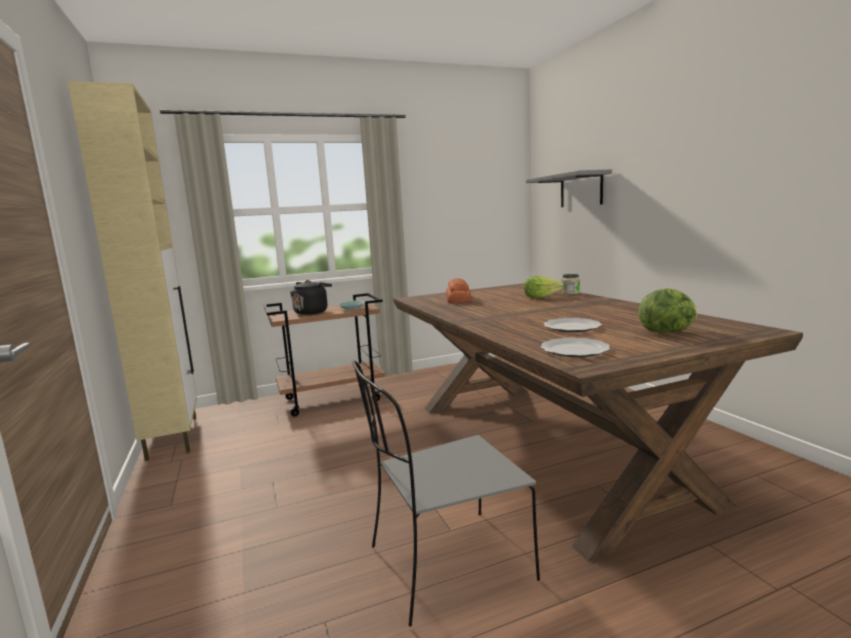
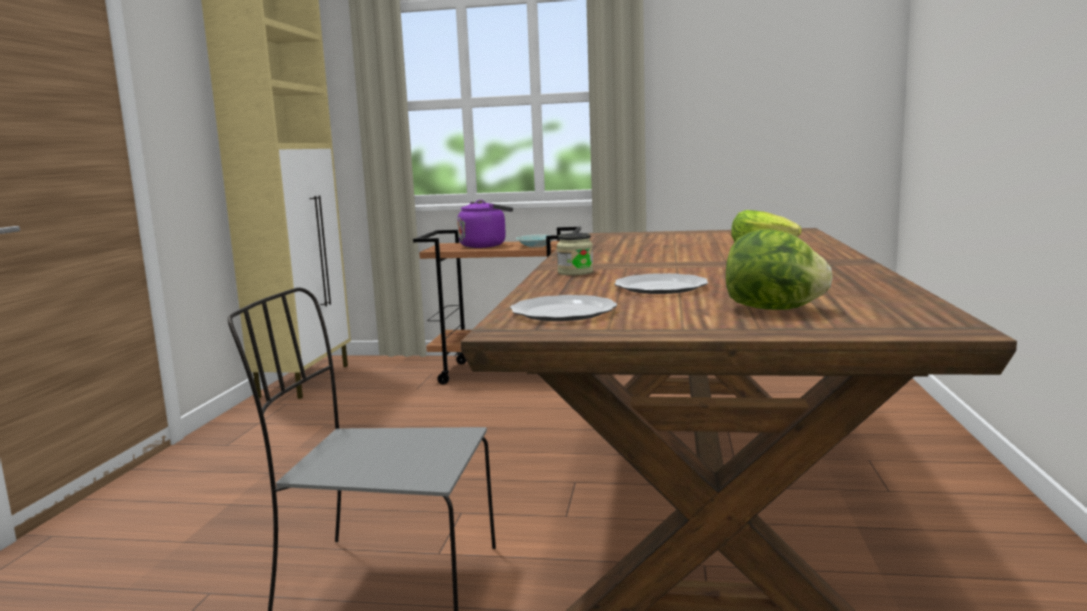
camera: 30 degrees right, 0 degrees up
black kettle [290,280,332,315] -> purple kettle [457,200,513,248]
bread [446,278,472,303] -> none
grey shelf [526,170,612,207] -> none
jar [562,274,580,295] -> jar moved to [557,233,593,275]

